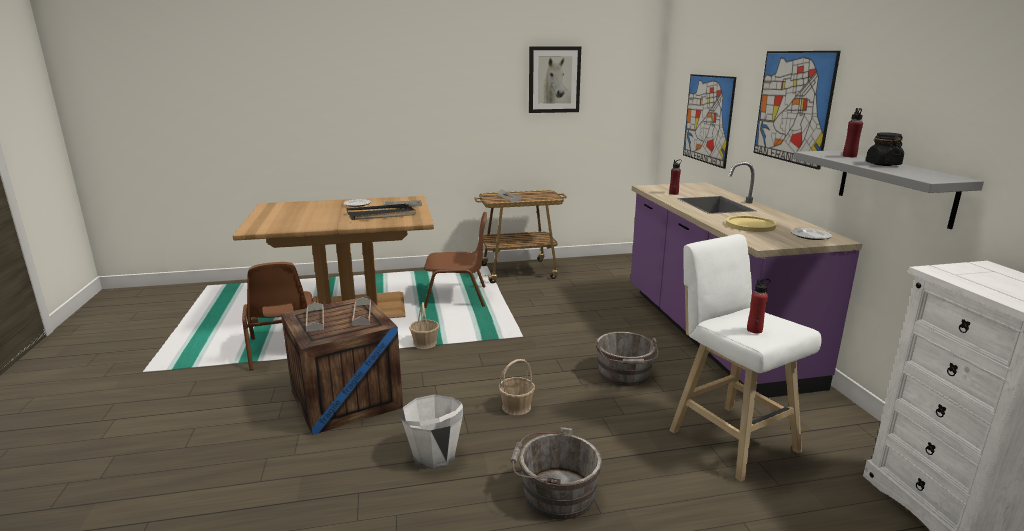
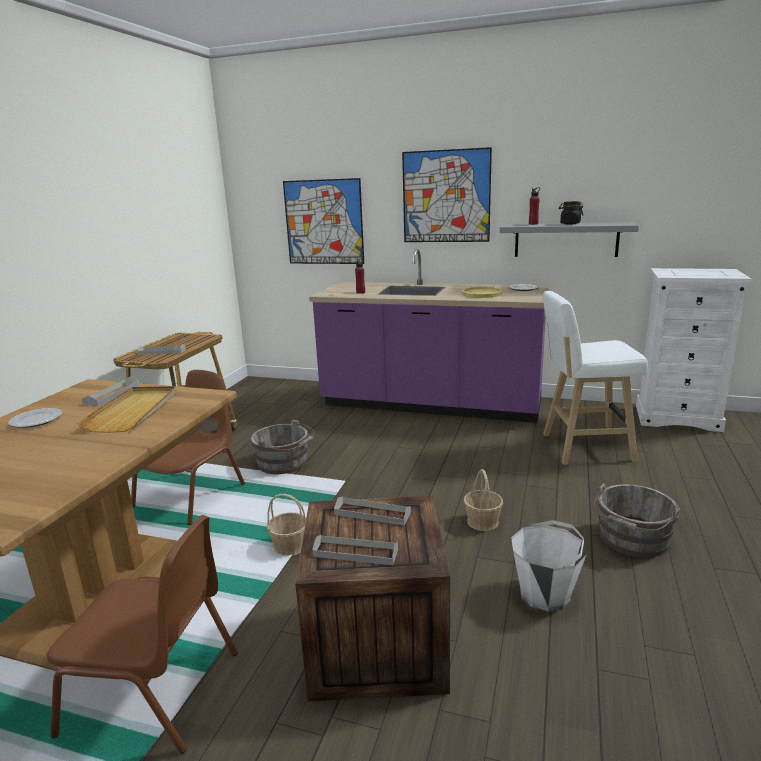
camera: 60 degrees left, 0 degrees up
black tray [347,204,416,220] -> beige tray [77,386,177,433]
picture [529,46,581,113] -> none
grey bucket [596,332,658,386] -> grey bucket moved to [250,420,314,474]
red bottle [747,279,770,333] -> none

